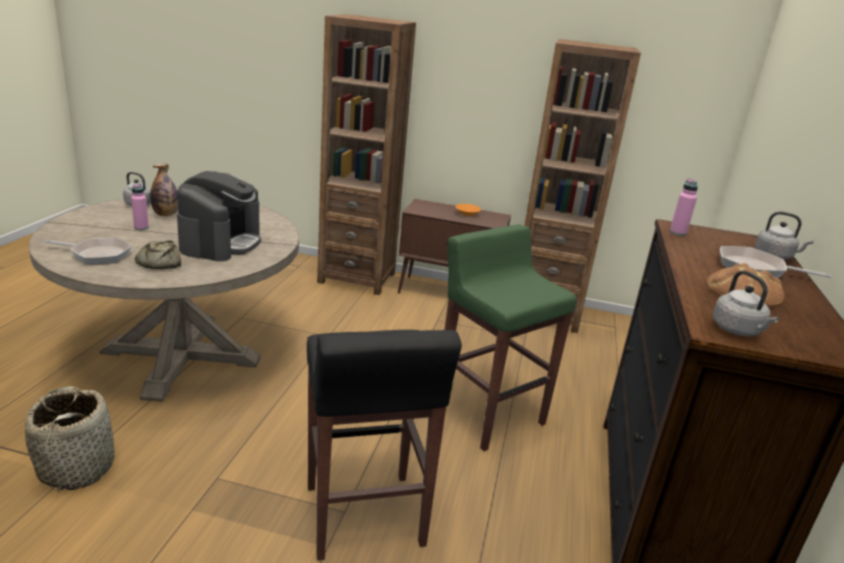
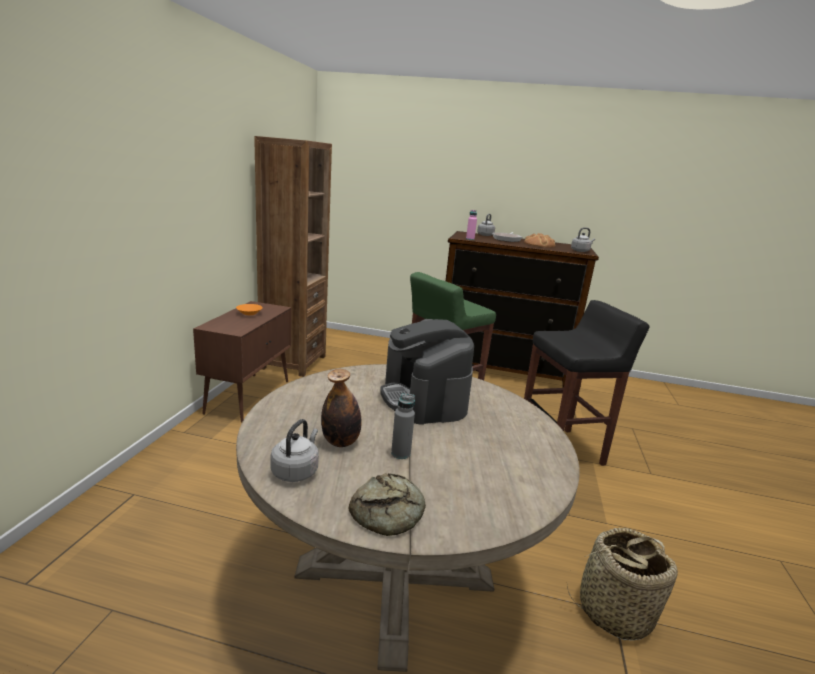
camera: 90 degrees left, 5 degrees down
frying pan [45,238,132,264] -> none
pink bottle [131,184,149,230] -> grey bottle [391,393,415,459]
bread [135,241,181,269] -> bread moved to [349,473,426,536]
coffee machine [177,171,261,261] -> coffee machine turned 120 degrees counterclockwise [380,319,474,424]
brown bookcase [317,14,416,295] -> none

